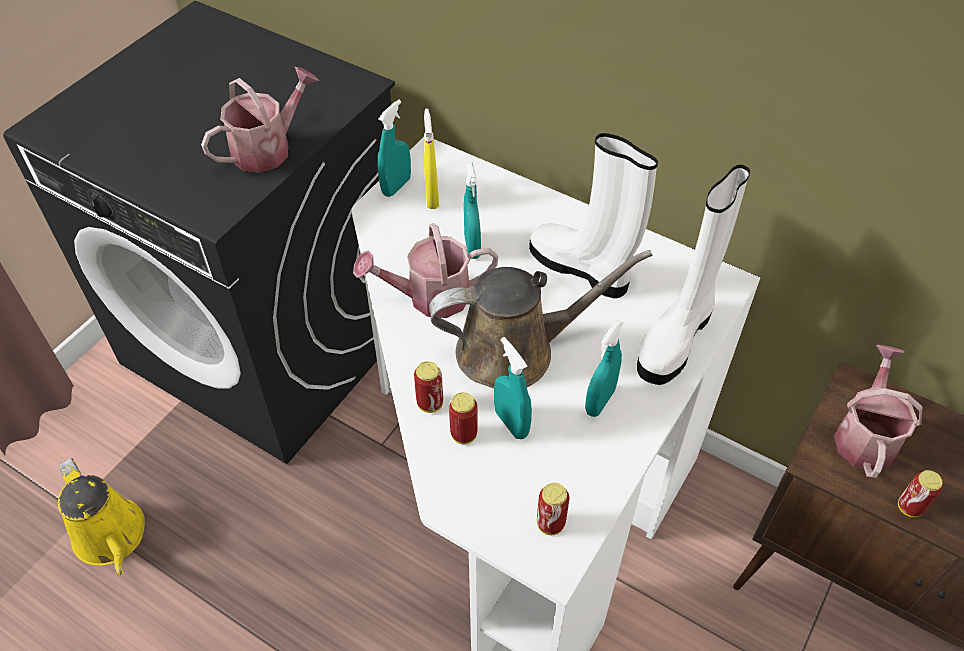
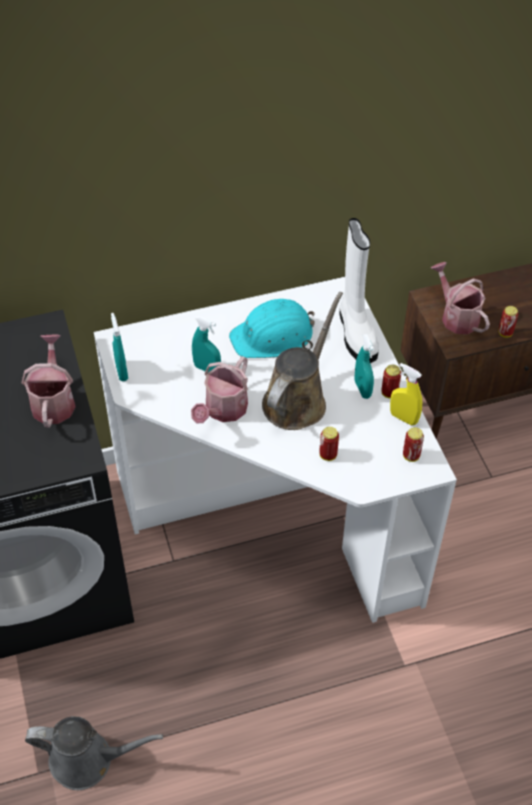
camera: 50 degrees left, 0 degrees up
yellow watering can [58,458,145,576] -> grey watering can [25,716,163,790]
can [414,361,443,413] -> can moved to [381,365,401,398]
yellow spray bottle [424,109,439,209] -> yellow spray bottle moved to [390,363,422,425]
turquoise spray bottle [494,337,532,439] -> none
white boot [529,133,658,298] -> turquoise hard hat [229,299,315,358]

